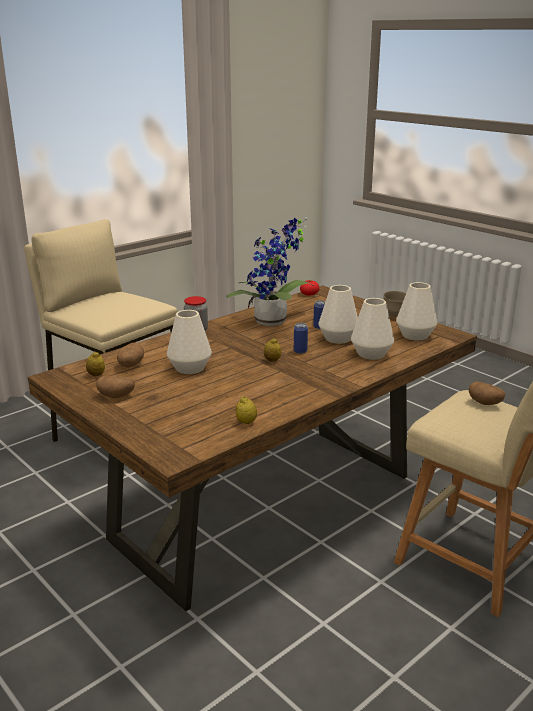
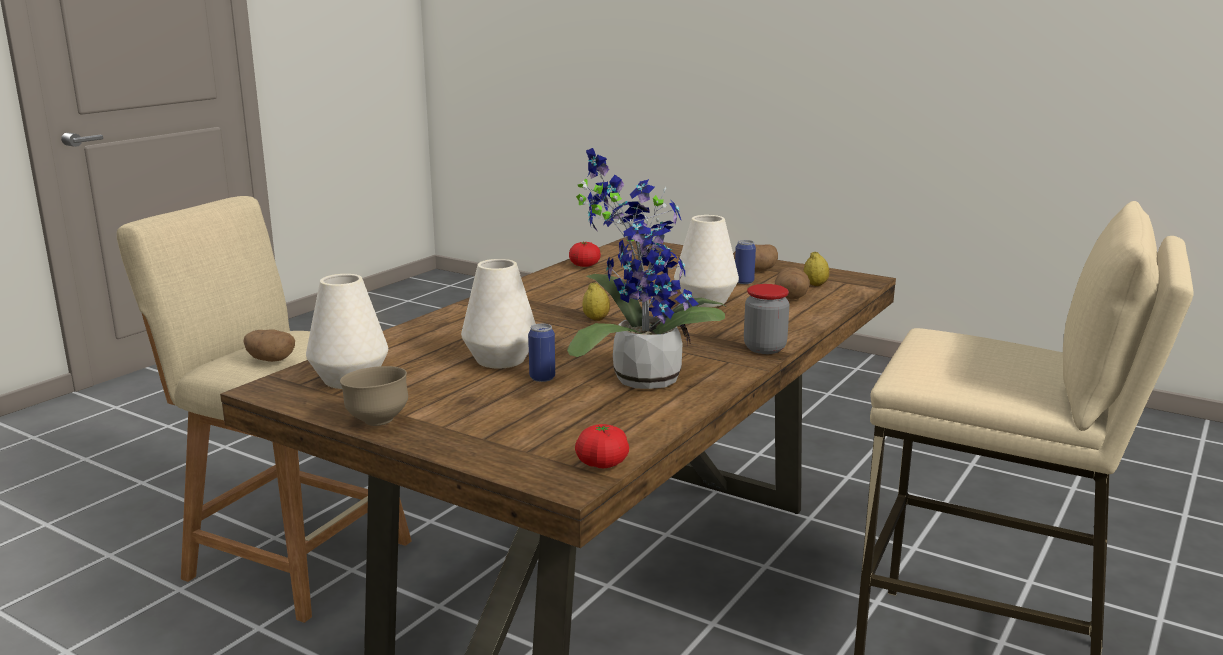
camera: 165 degrees right, 5 degrees down
lemon [236,396,257,424] -> tomato [569,242,601,267]
can [294,323,308,354] -> can moved to [735,240,756,284]
white vase [351,298,394,360] -> none

